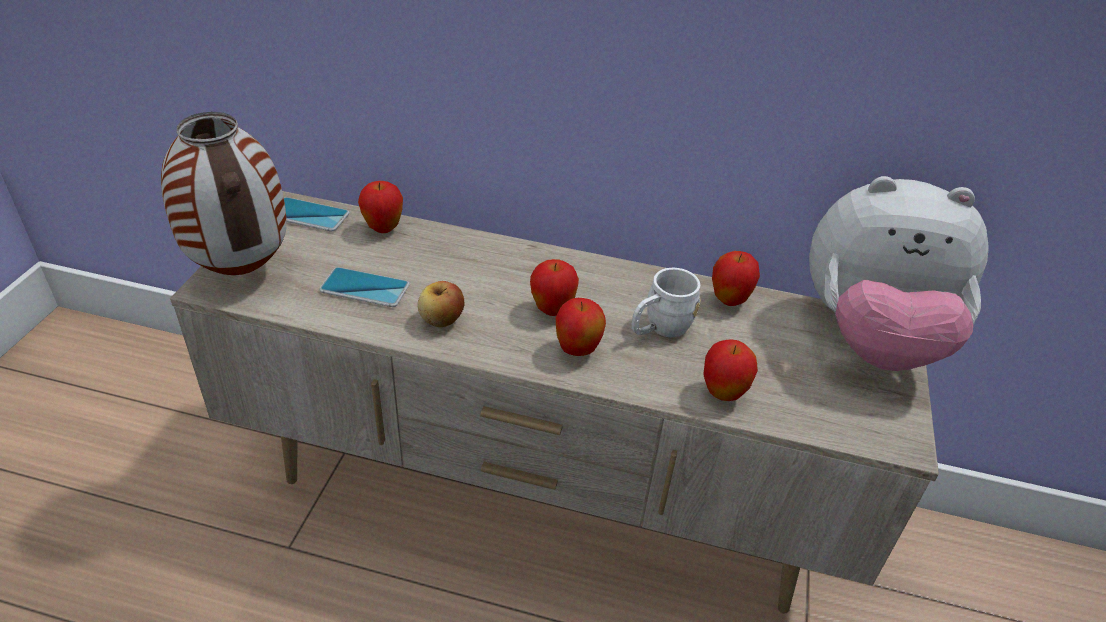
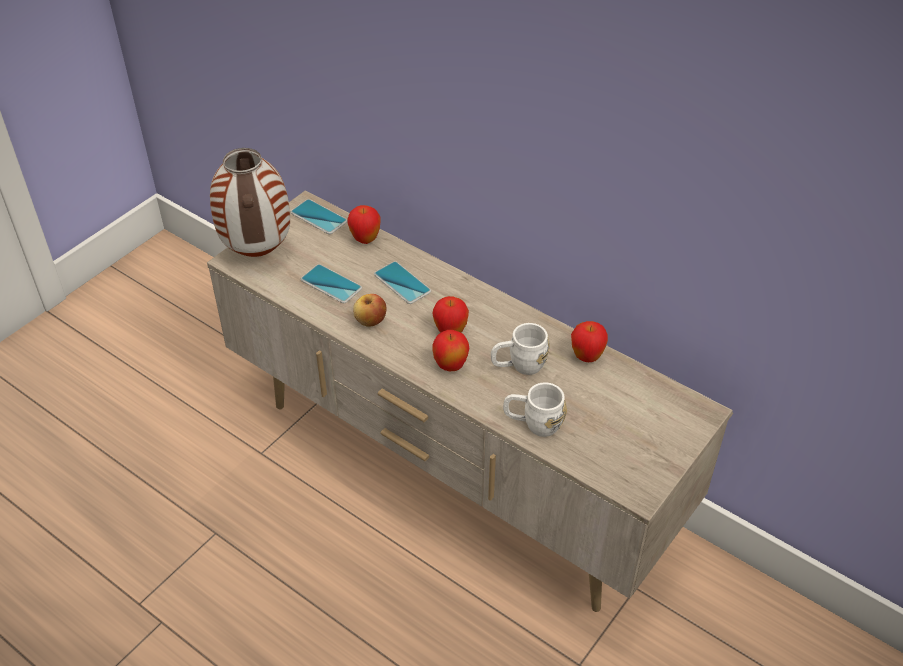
camera: 25 degrees right, 5 degrees up
apple [703,339,758,401] -> white mug [503,382,567,437]
plush toy [809,176,989,371] -> none
none -> phone [374,261,431,304]

